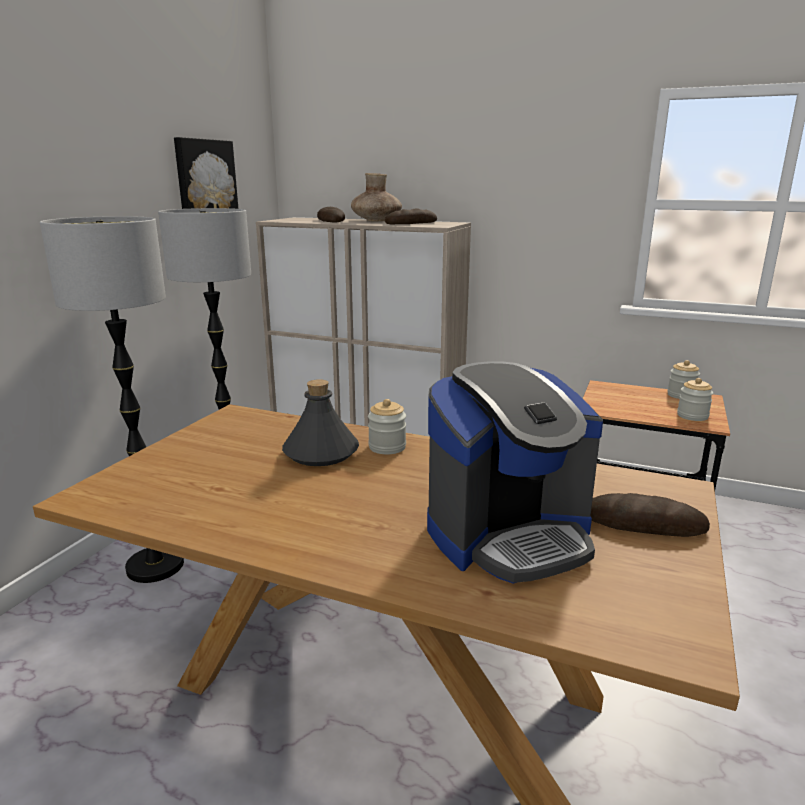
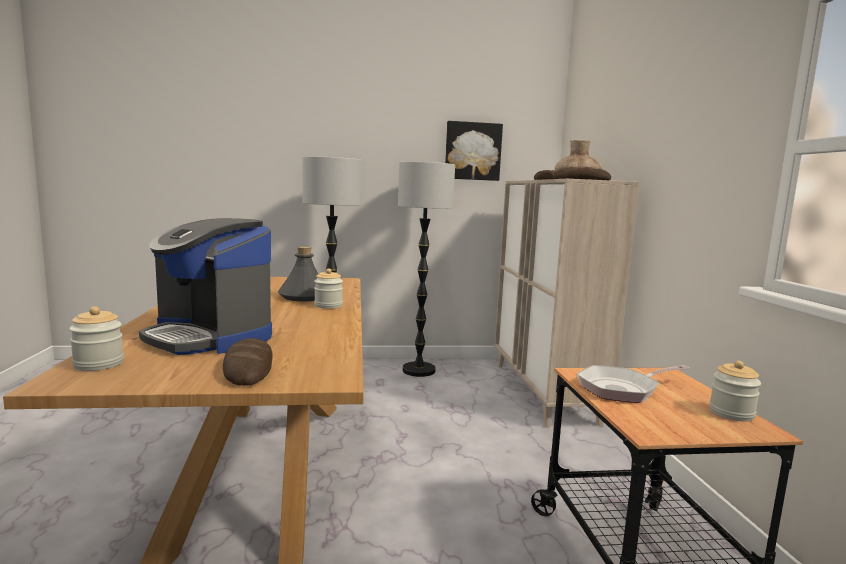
camera: 60 degrees right, 10 degrees down
jar [677,378,713,421] -> jar moved to [69,306,124,371]
none -> frying pan [577,365,690,403]

